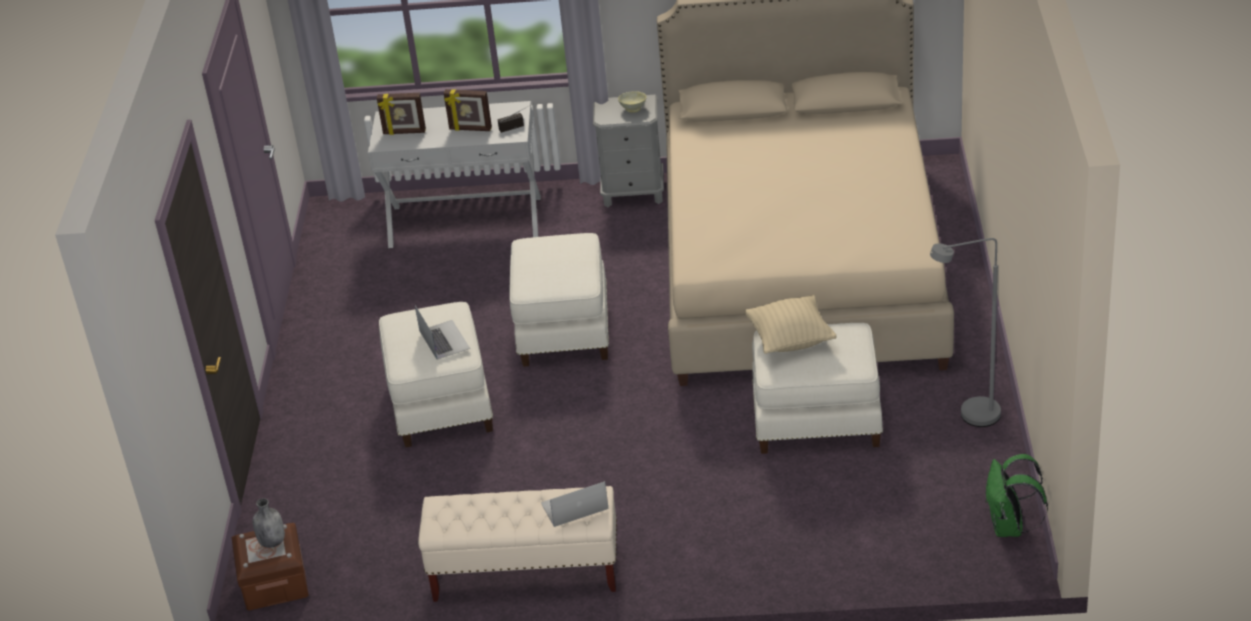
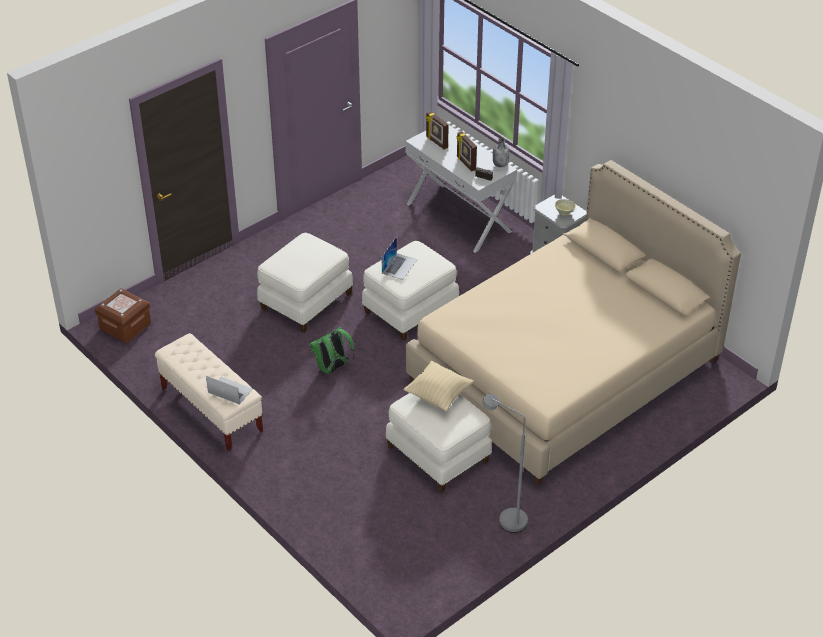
camera: 45 degrees right, 5 degrees up
grey bottle [252,498,285,548] -> grey bottle moved to [493,138,510,167]
laptop [415,305,470,360] -> laptop moved to [382,237,417,280]
green backpack [986,454,1048,537] -> green backpack moved to [310,327,355,374]

